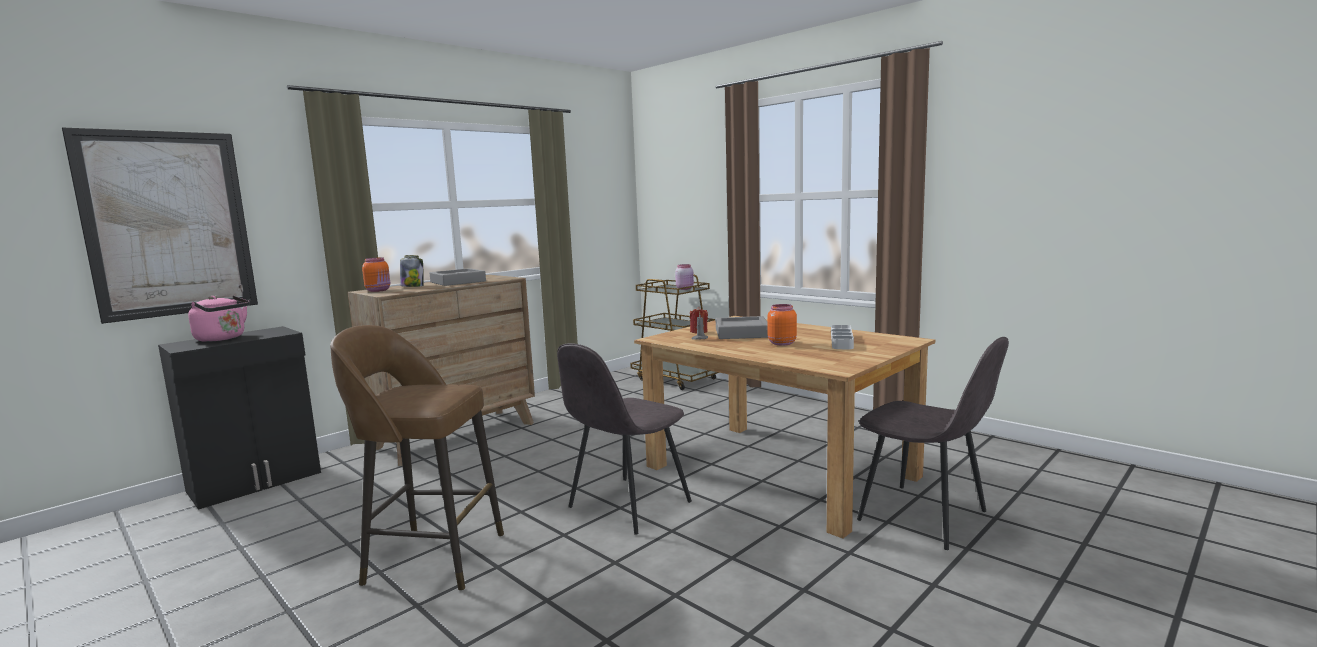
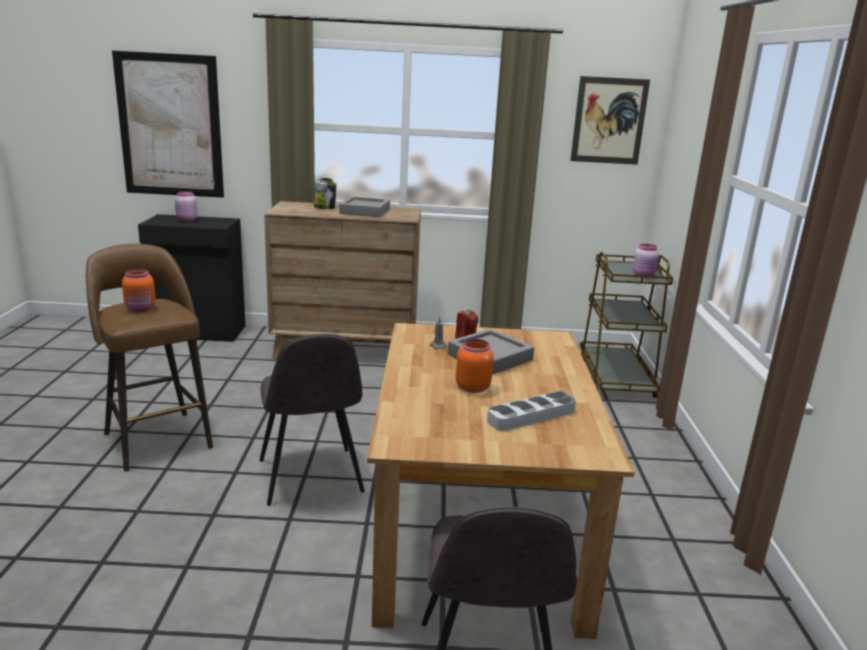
camera: 45 degrees right, 10 degrees up
pink kettle [188,296,250,342] -> pink jar [175,191,198,222]
orange jar [362,257,390,292] -> orange jar moved to [122,269,156,312]
grey chair [557,343,692,535] -> grey chair turned 105 degrees counterclockwise [260,334,365,506]
none -> picture [570,76,650,165]

